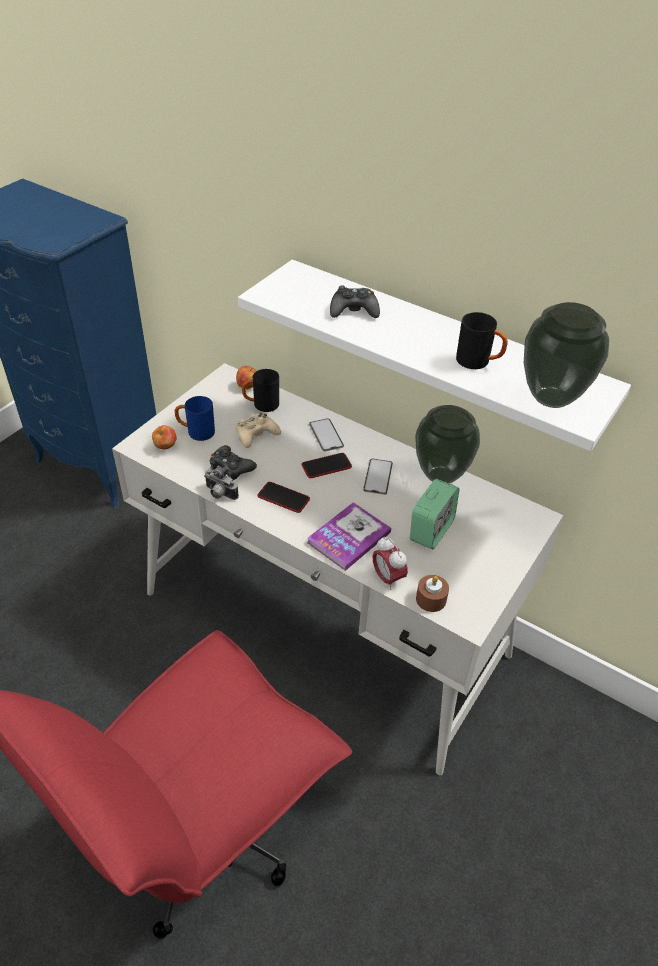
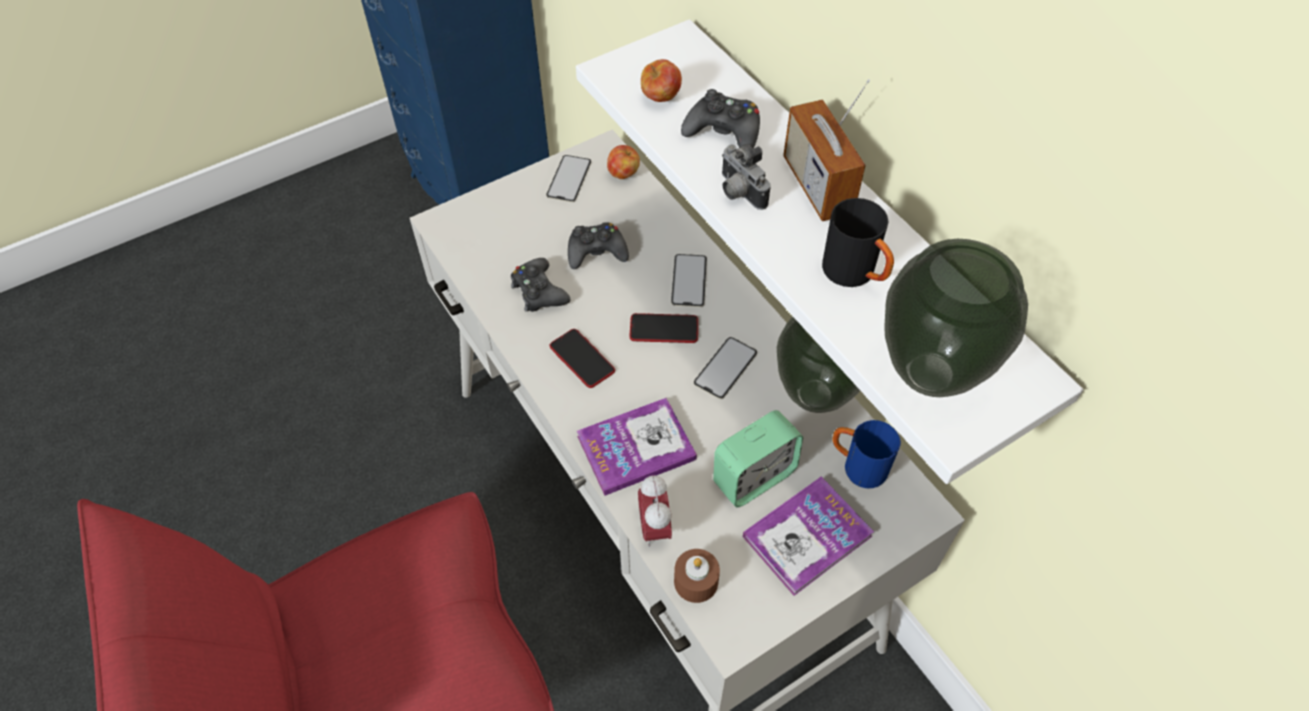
camera: 25 degrees right, 10 degrees up
apple [152,425,177,450] -> apple moved to [641,59,682,102]
blue mug [175,396,215,441] -> blue mug moved to [832,420,901,488]
camera [204,466,239,500] -> camera moved to [722,144,771,210]
beige game controller [236,413,281,448] -> black game controller [568,222,629,269]
black mug [242,369,279,412] -> none
none -> phone [546,155,591,202]
none -> book [743,476,874,596]
none -> radio [783,79,870,221]

